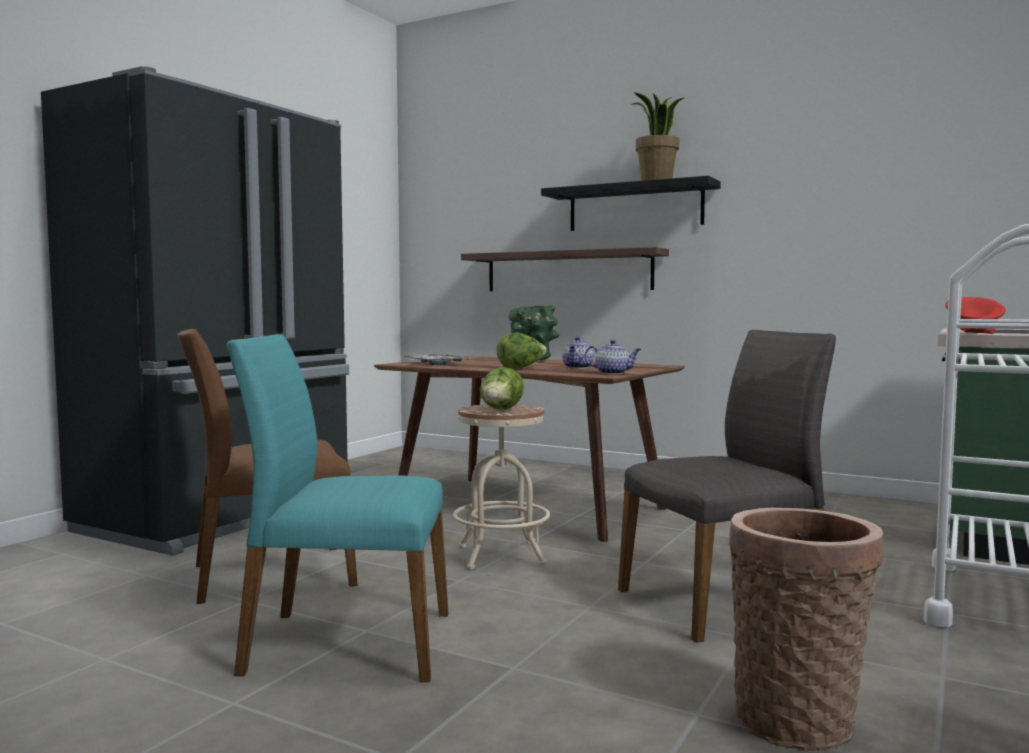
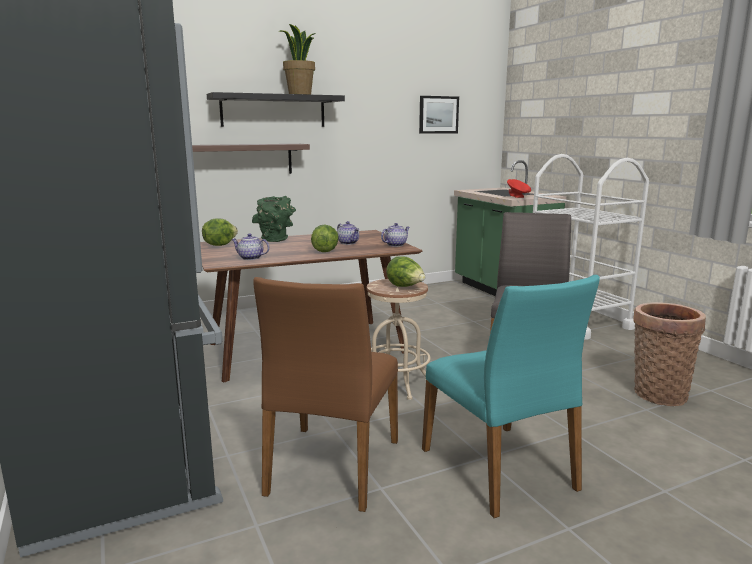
camera: 55 degrees left, 10 degrees up
turquoise chair [227,334,448,682] -> turquoise chair turned 60 degrees counterclockwise [422,275,600,518]
tray [404,354,471,365] -> teapot [231,234,269,260]
none -> lettuce [202,218,238,246]
none -> picture [419,96,459,134]

